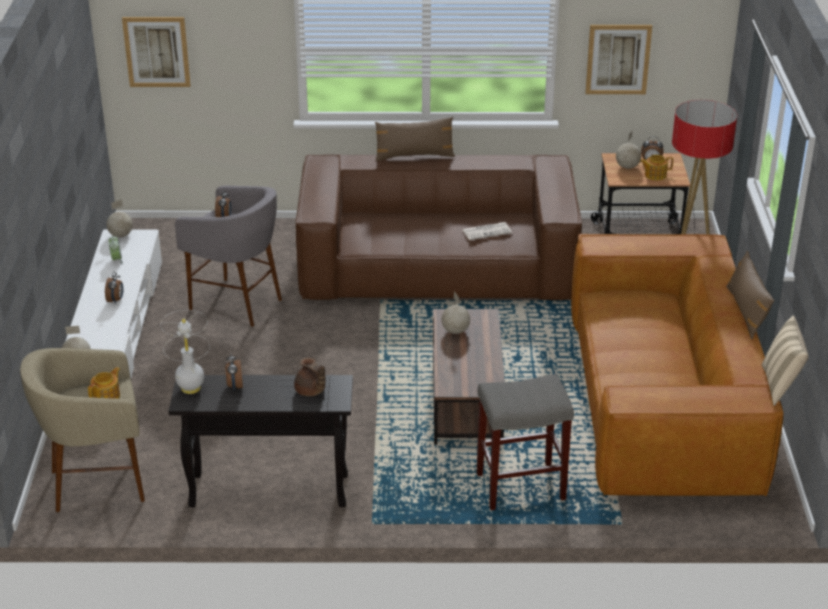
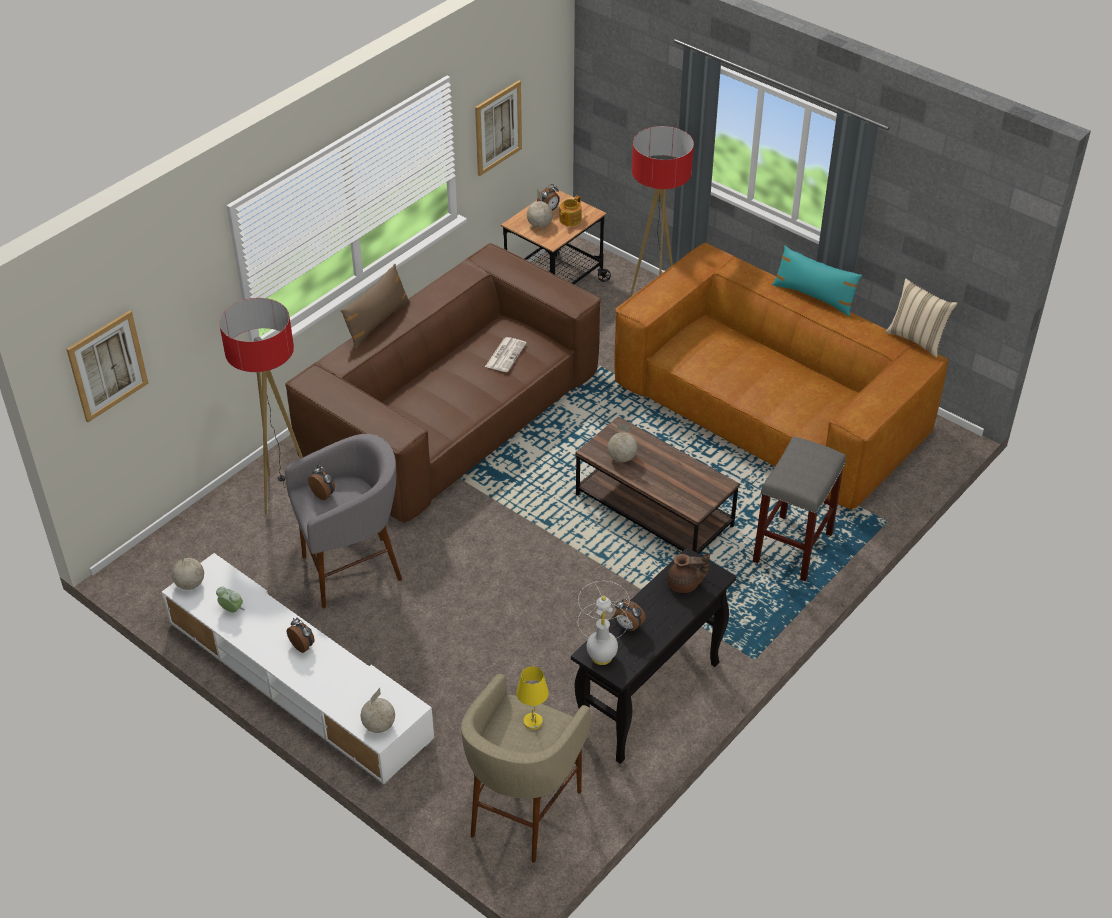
camera: 50 degrees left, 10 degrees up
teapot [88,367,120,399] -> yellow table lamp [516,666,549,730]
brown pillow [726,251,774,339] -> turquoise pillow [772,246,862,316]
none -> floor lamp [219,298,303,515]

